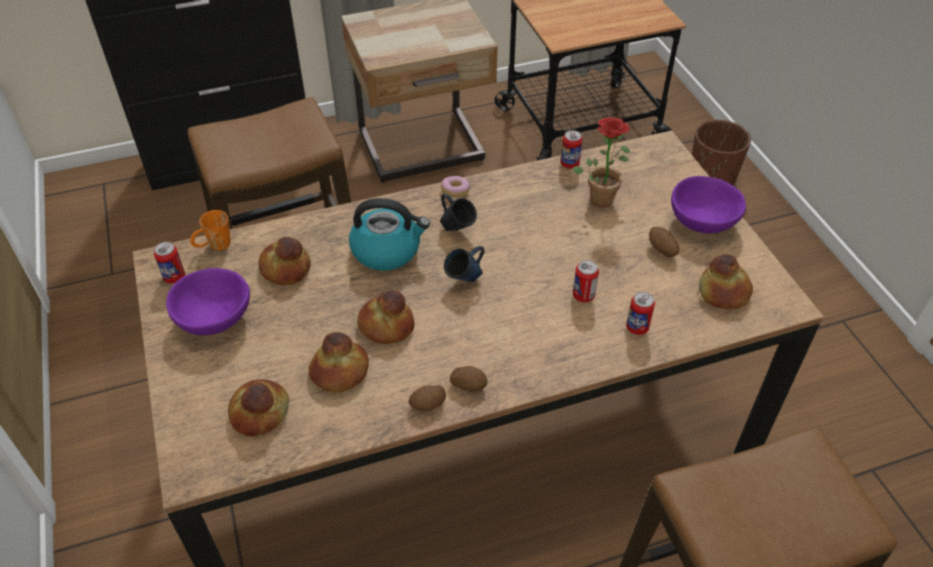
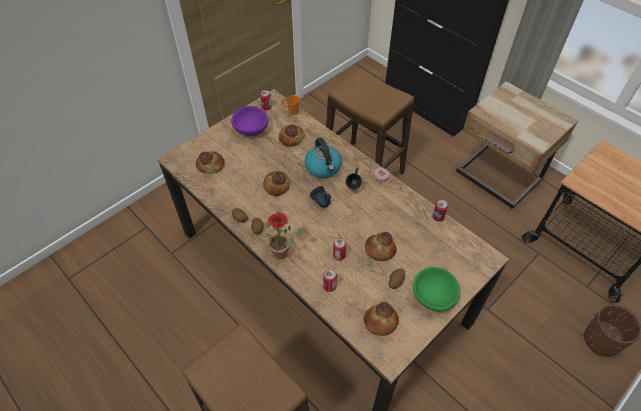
camera: 65 degrees right, 5 degrees up
bread [308,332,369,393] -> bread moved to [365,232,396,261]
potted plant [572,117,630,208] -> potted plant moved to [265,212,304,259]
purple bowl [671,176,746,233] -> green bowl [413,267,460,312]

